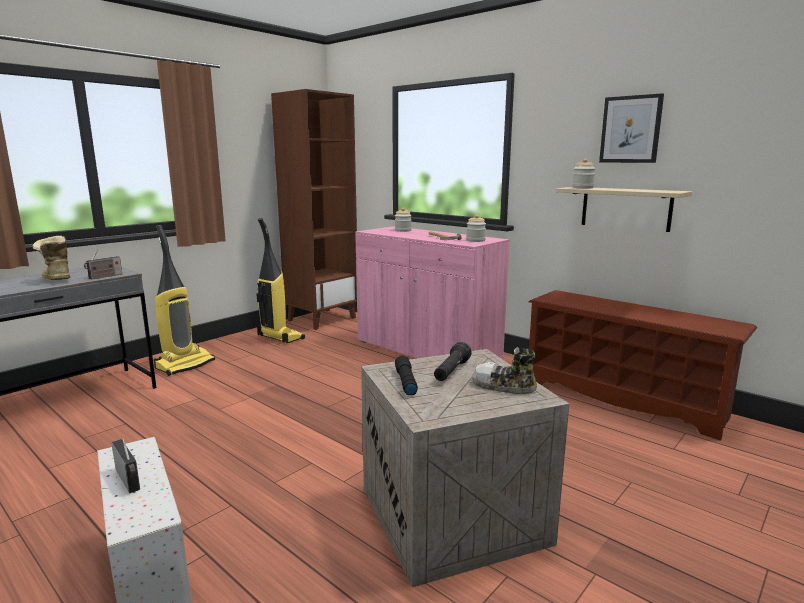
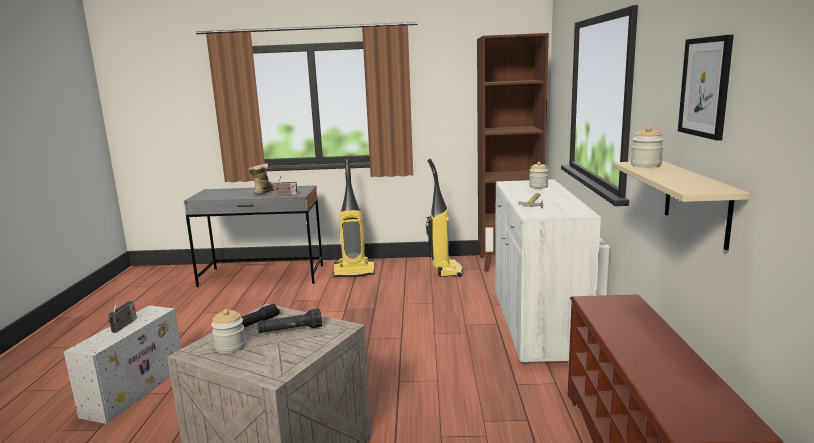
camera: 50 degrees right, 0 degrees up
pink cabinet [355,226,510,359] -> white cabinet [495,179,601,365]
jar [466,215,486,242] -> jar moved to [211,309,246,354]
shoe [472,347,537,394] -> none

